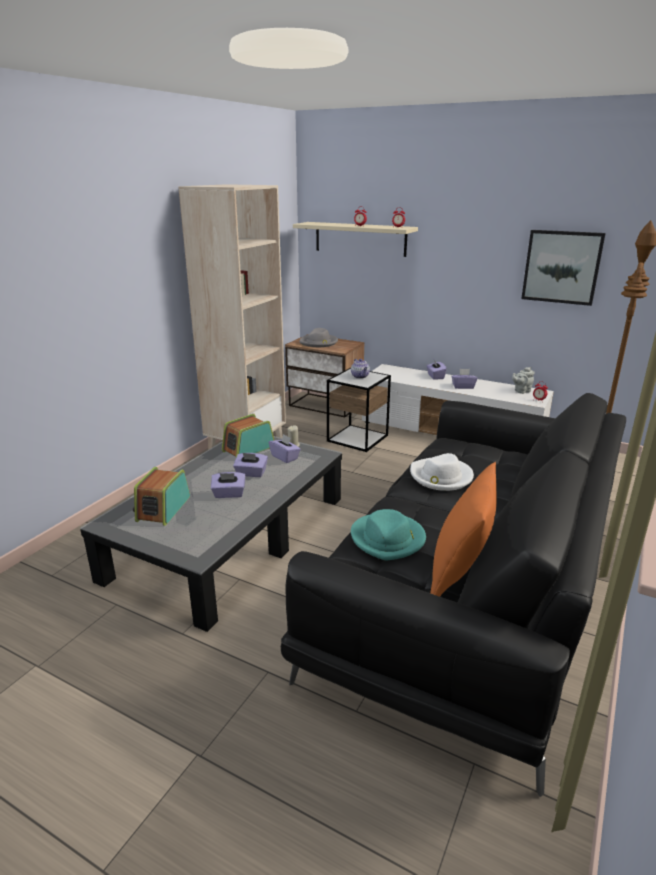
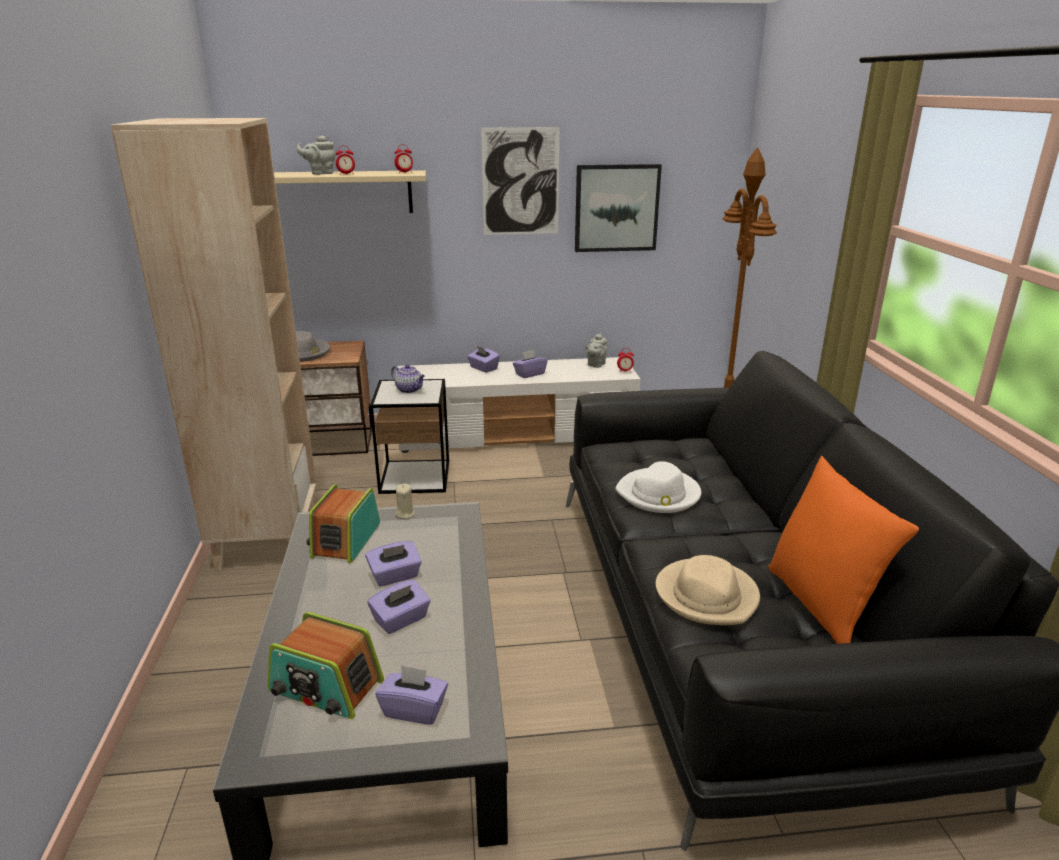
camera: 35 degrees left, 0 degrees up
radio [133,467,190,526] -> radio turned 45 degrees counterclockwise [268,612,384,719]
purple tissue box [269,434,301,463] -> purple tissue box moved to [376,665,448,725]
turquoise hat [351,509,426,561] -> beige hat [656,555,760,625]
none -> grey teapot [296,135,335,175]
none -> picture [481,127,559,235]

